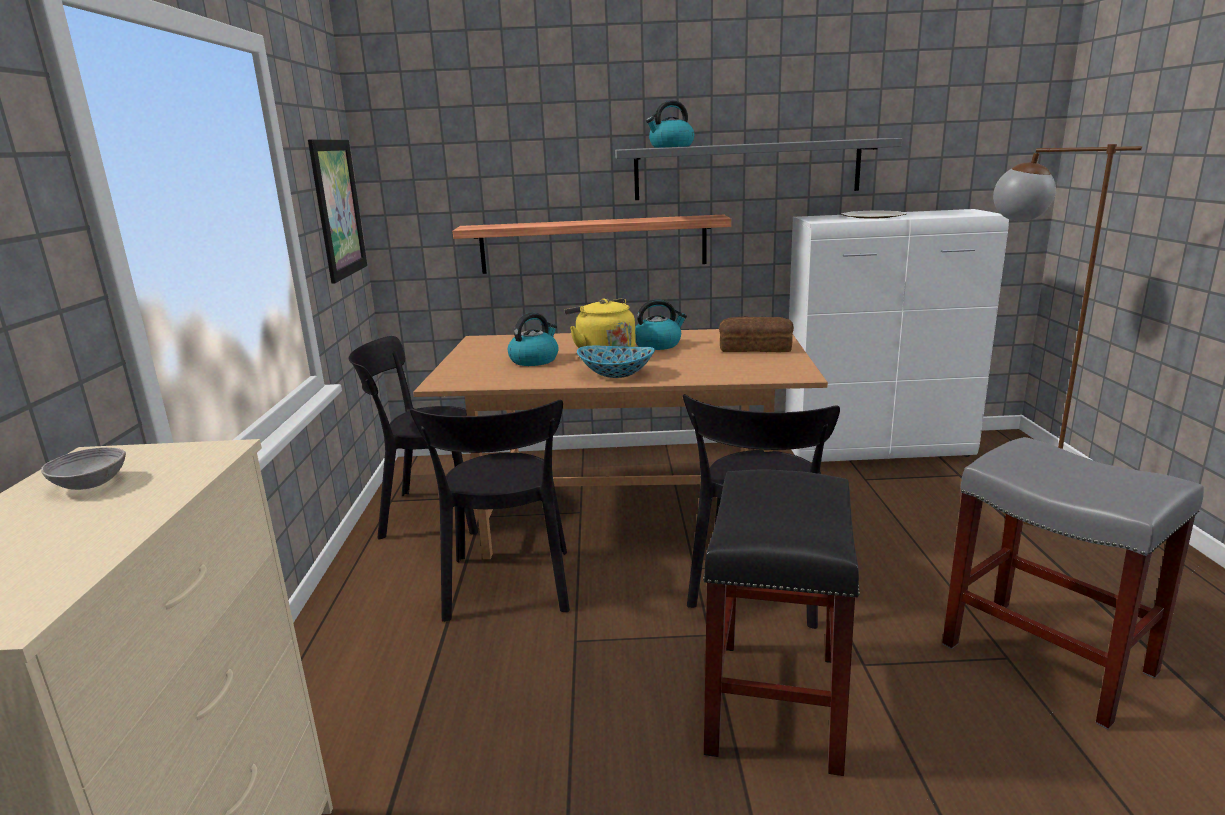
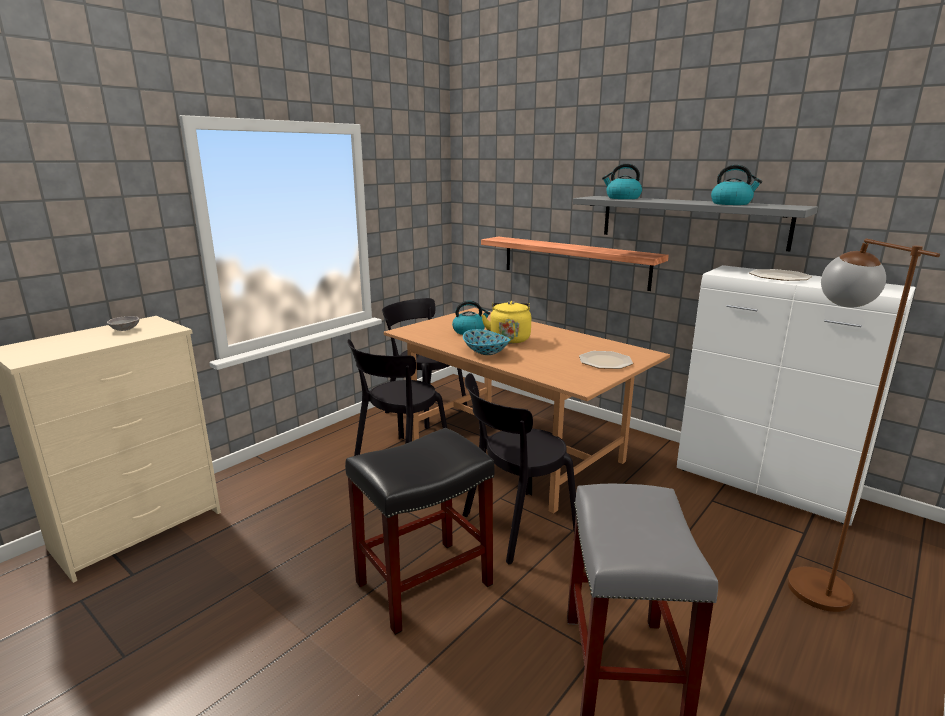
camera: 40 degrees right, 0 degrees up
picture [308,139,367,284] -> none
kettle [635,299,687,350] -> kettle moved to [711,165,762,205]
bread [719,317,794,352] -> plate [579,351,633,369]

